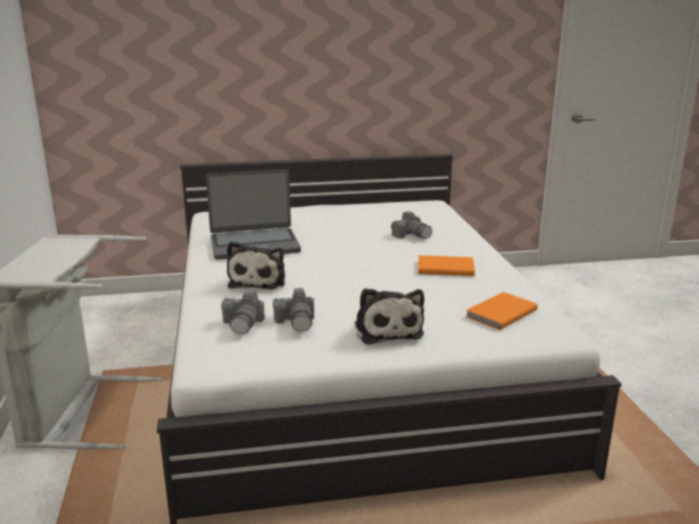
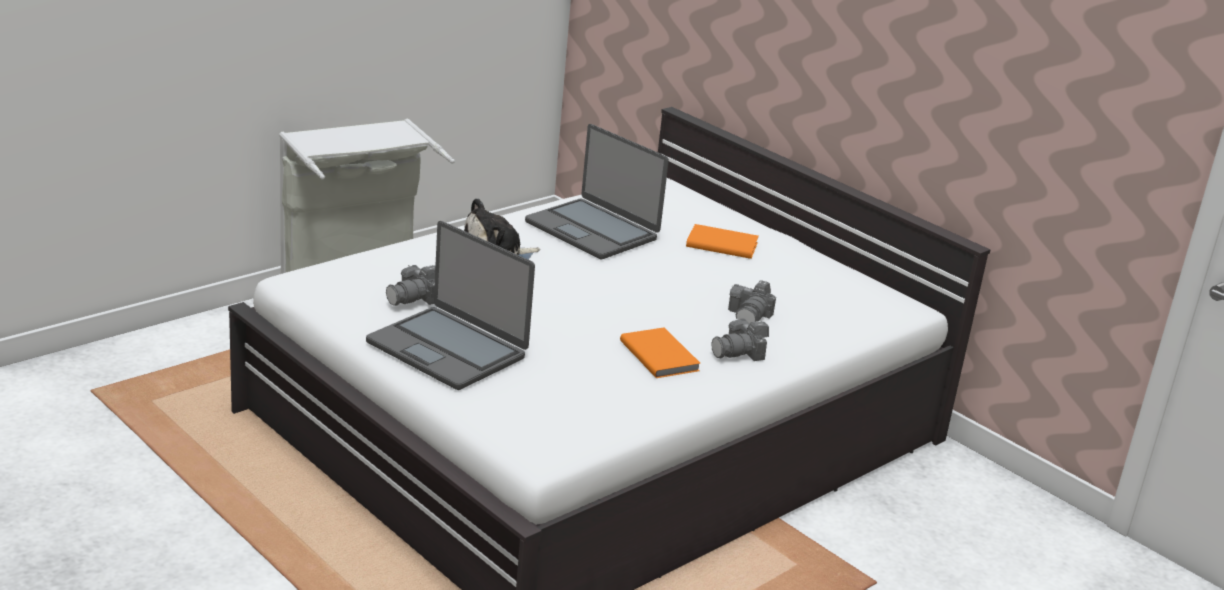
camera: 55 degrees right, 5 degrees up
camera [221,290,265,334] -> camera moved to [711,318,769,361]
plush toy [355,288,424,344] -> laptop [366,221,535,390]
orange book [466,292,538,330] -> orange book moved to [686,224,759,259]

